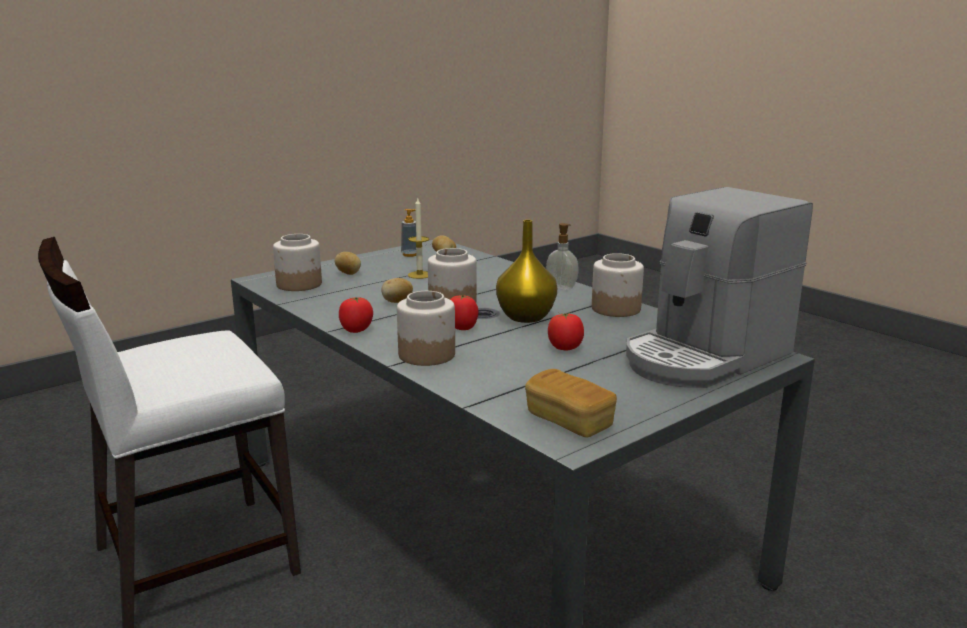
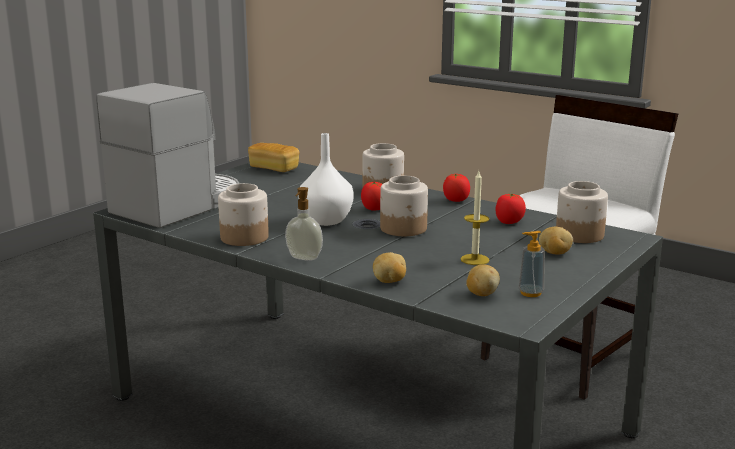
camera: 165 degrees right, 0 degrees up
potato [382,278,413,303] -> potato moved to [373,252,406,283]
yellow vase [496,220,557,323] -> white vase [298,133,353,226]
tomato [548,313,584,350] -> tomato moved to [495,194,526,224]

